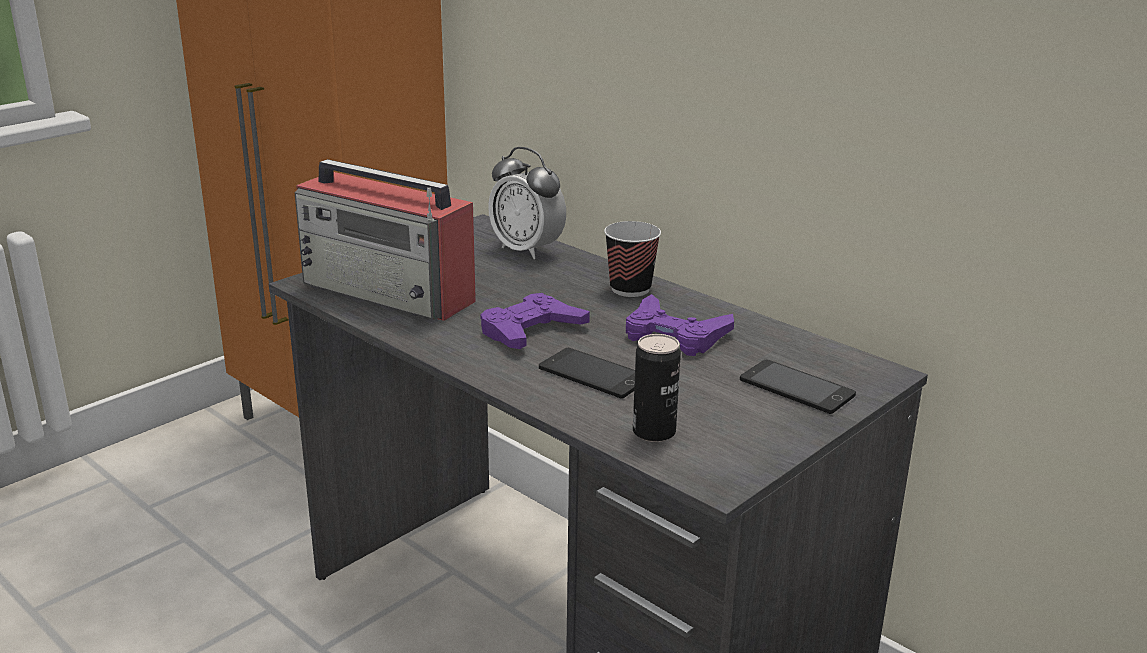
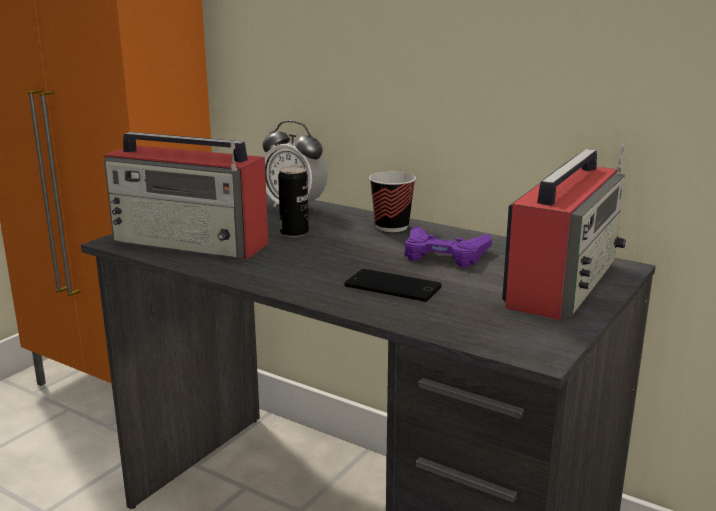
camera: 10 degrees left, 5 degrees down
purple game controller [481,293,590,349] -> none
can [633,334,681,442] -> can moved to [278,166,309,237]
phone [740,359,856,414] -> radio [502,144,626,320]

